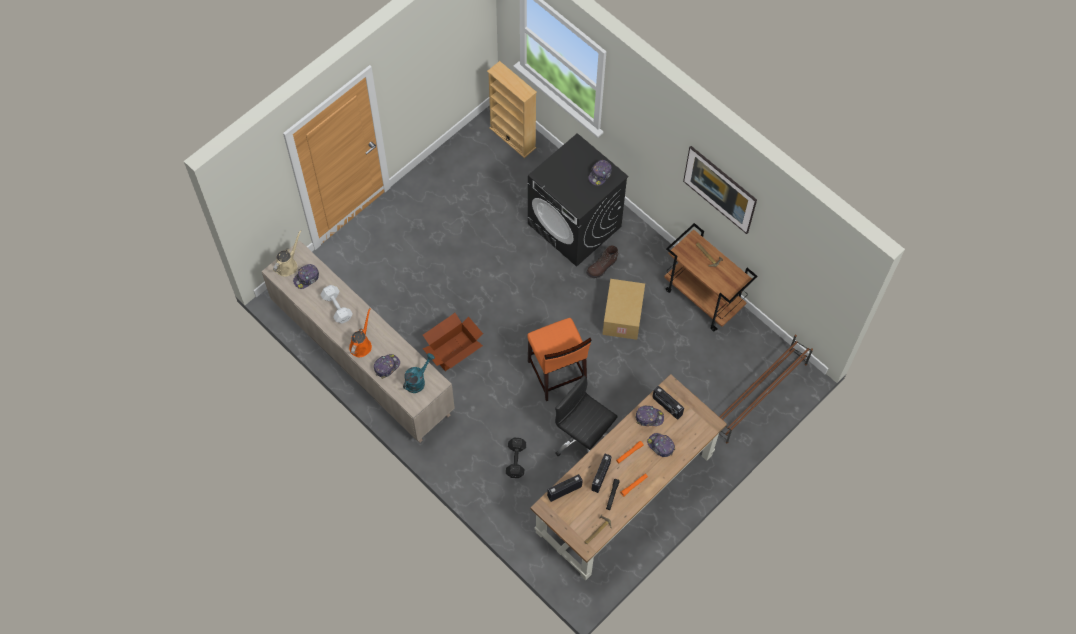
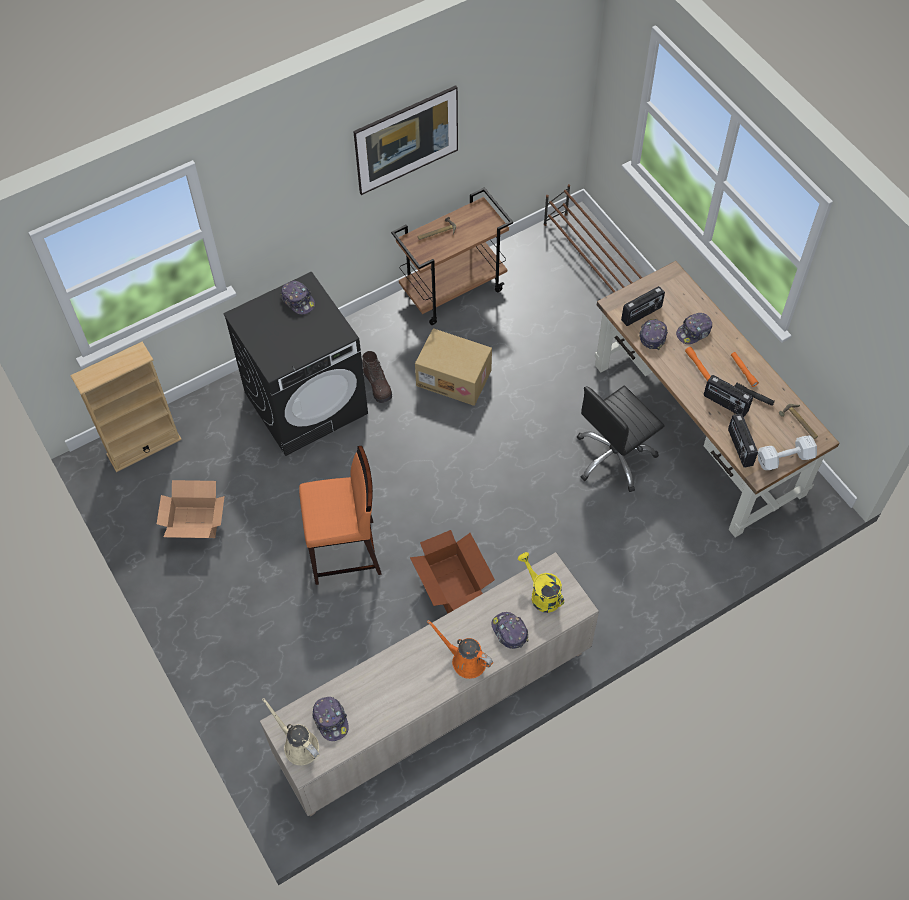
camera: 75 degrees left, 5 degrees down
white dumbbell [321,285,353,324] -> white dumbbell moved to [758,435,817,470]
turquoise watering can [403,353,435,393] -> yellow watering can [518,552,564,613]
black dumbbell [506,438,526,478] -> none
orange stool [527,318,591,401] -> orange stool moved to [299,446,382,585]
none -> cardboard box [157,480,225,538]

